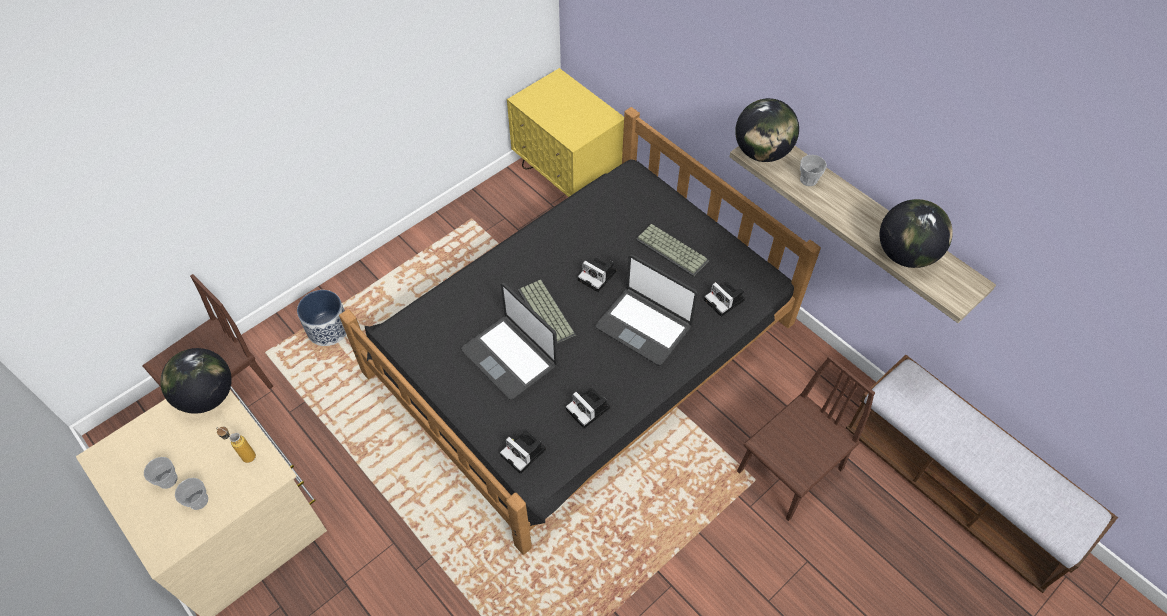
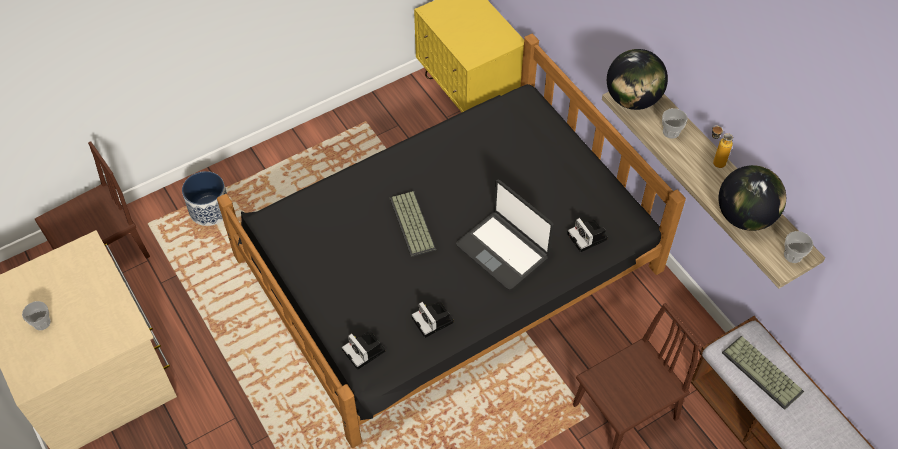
camera: 10 degrees right, 0 degrees up
globe [160,348,232,414] -> none
cup [175,478,208,510] -> cup moved to [784,231,813,263]
bottle [216,427,256,463] -> bottle moved to [712,125,733,168]
laptop [461,283,558,400] -> none
camera [578,258,616,292] -> none
keyboard [635,224,709,277] -> keyboard moved to [722,336,804,410]

